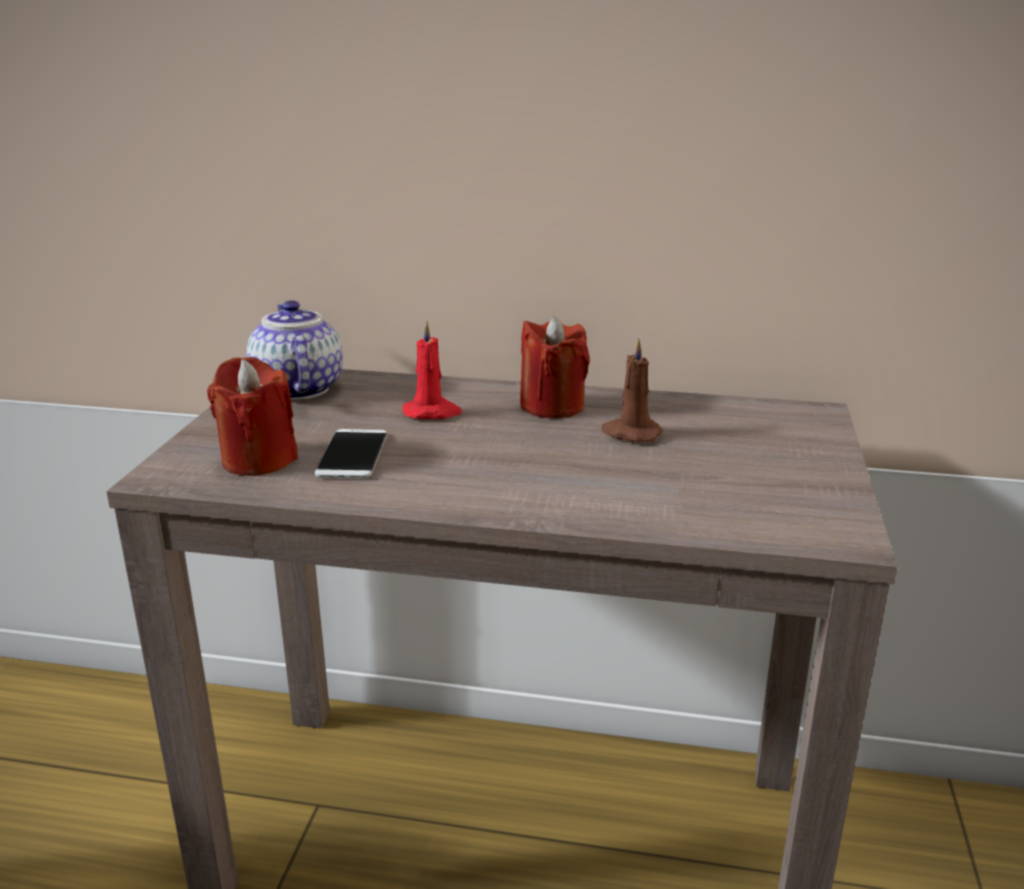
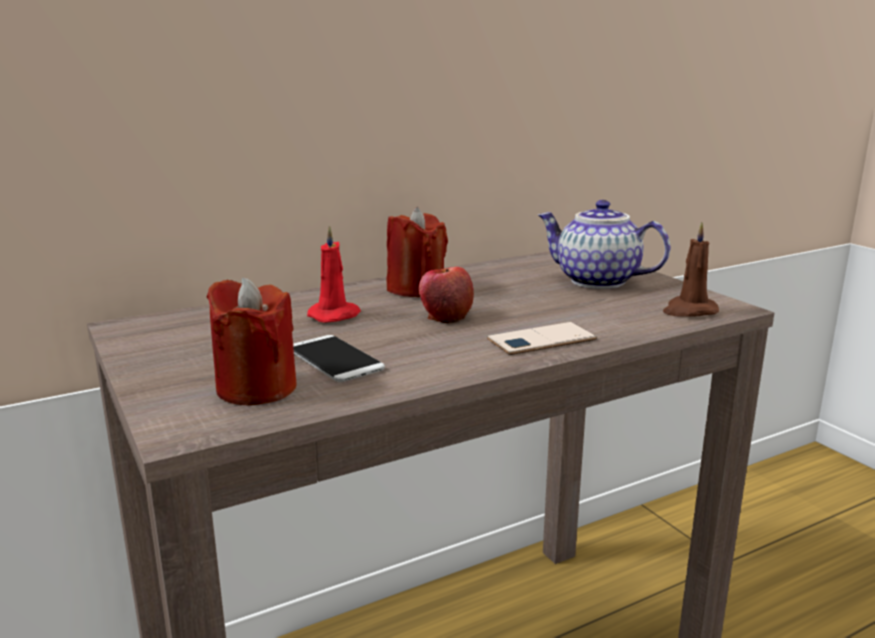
camera: 40 degrees left, 5 degrees down
teapot [247,300,343,401] -> teapot moved to [538,200,670,289]
brown candle [601,337,663,442] -> brown candle moved to [663,222,719,317]
none -> apple [419,267,474,323]
none -> phone [487,322,597,355]

